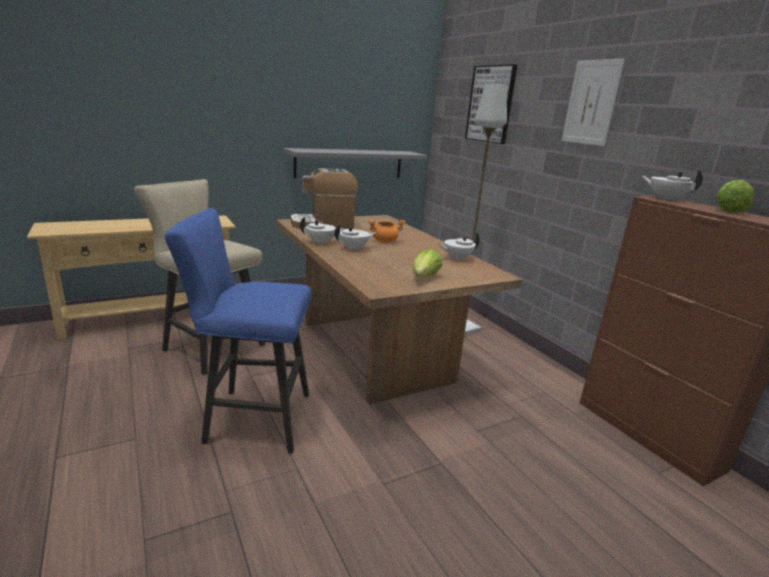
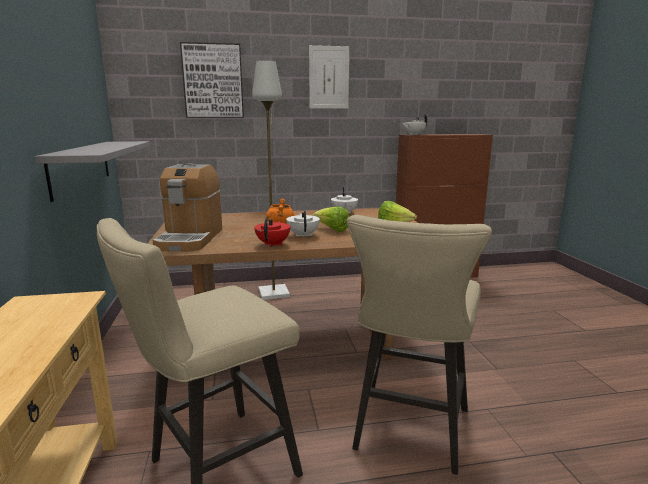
camera: 70 degrees left, 5 degrees down
blue stool [164,208,312,454] -> beige stool [347,215,492,475]
white teapot [300,217,344,245] -> red teapot [254,218,291,247]
lettuce [716,180,754,213] -> lettuce moved to [312,207,349,232]

